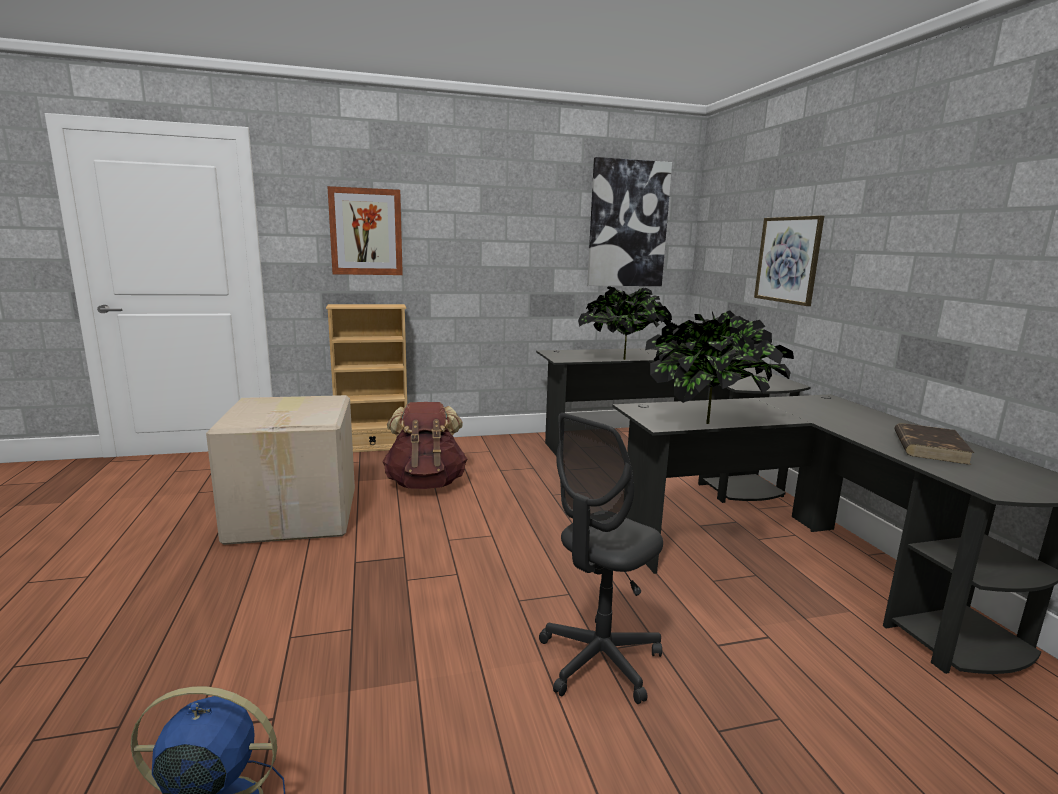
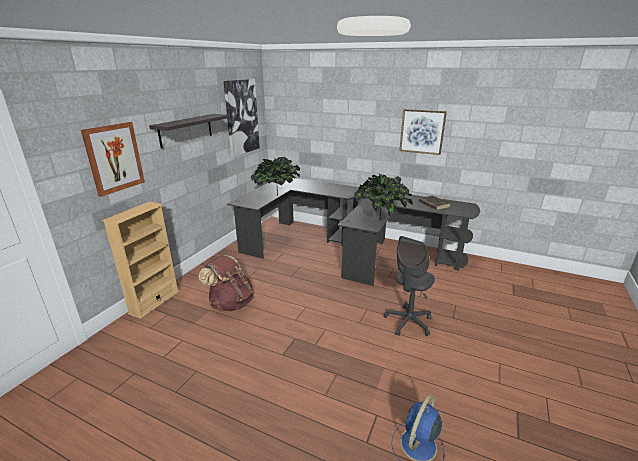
camera: 50 degrees left, 10 degrees up
cardboard box [206,395,355,545] -> none
grey office chair [539,413,663,704] -> grey office chair turned 45 degrees clockwise [384,236,435,336]
picture [754,216,824,306] -> picture moved to [399,109,447,155]
none -> shelf [149,114,230,149]

